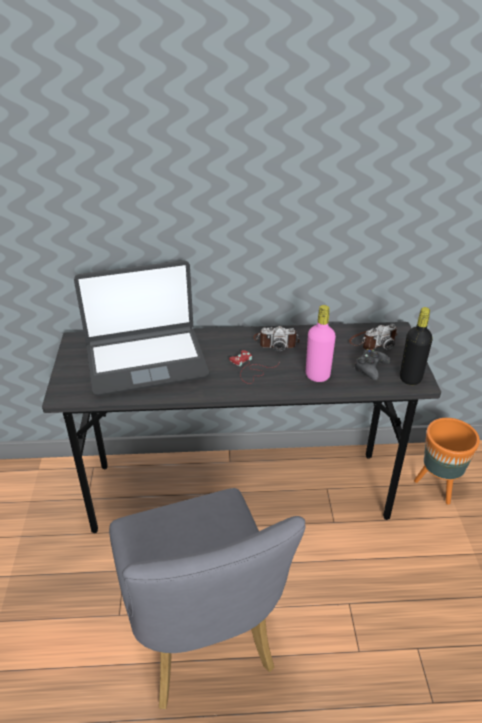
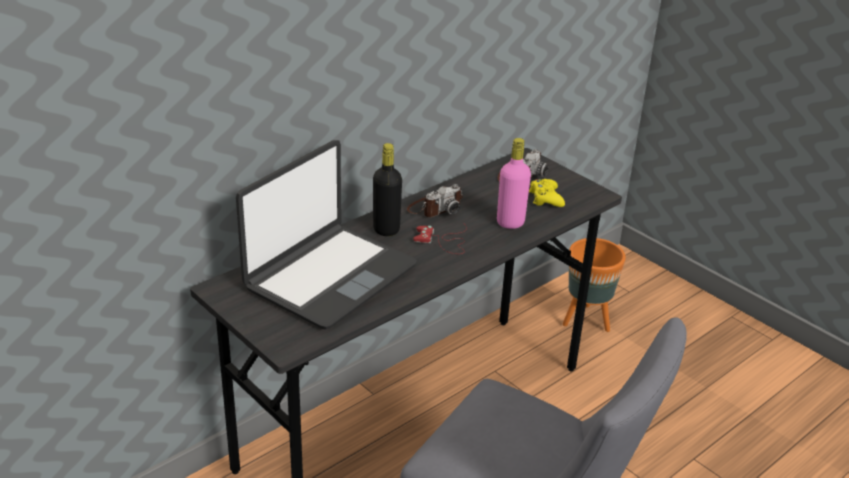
camera: 40 degrees left, 5 degrees down
black game controller [354,349,391,380] -> yellow game controller [529,179,565,207]
black bottle [400,307,433,385] -> black bottle moved to [373,143,402,236]

